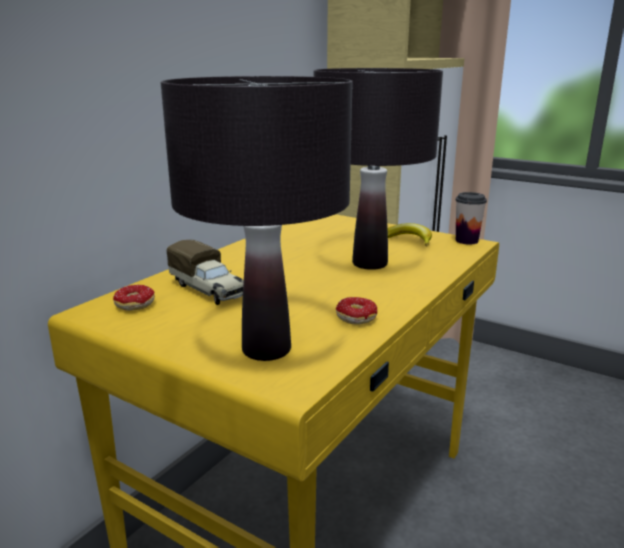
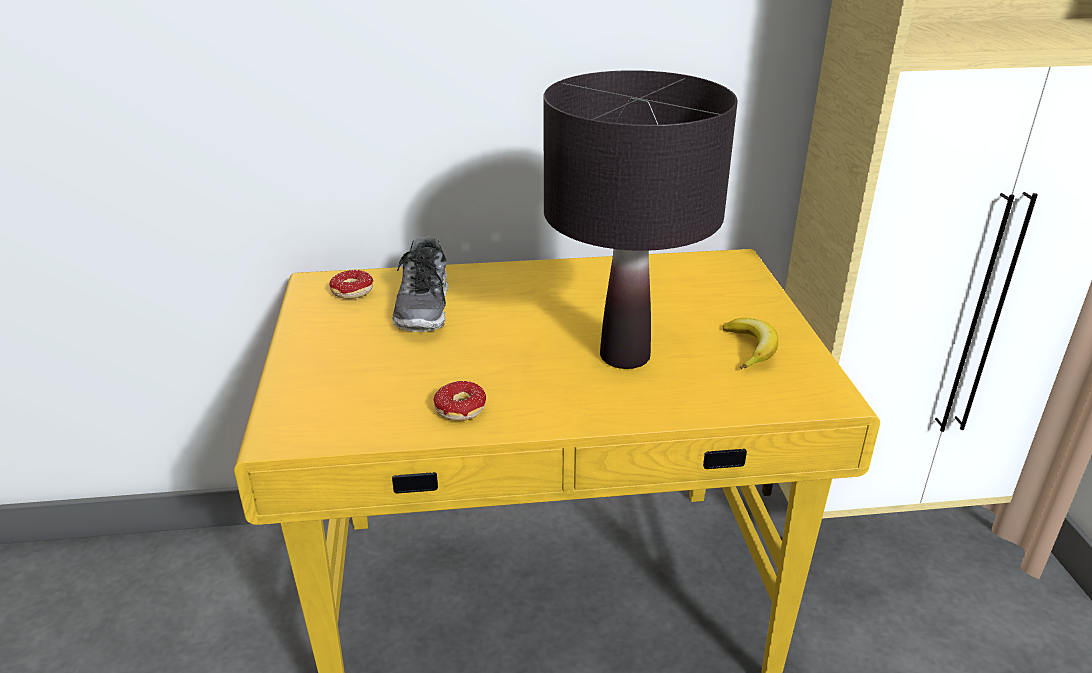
camera: 50 degrees right, 10 degrees up
black table lamp [161,76,353,361] -> none
toy truck [166,240,244,305] -> shoe [392,237,449,332]
cup [456,192,487,245] -> none

